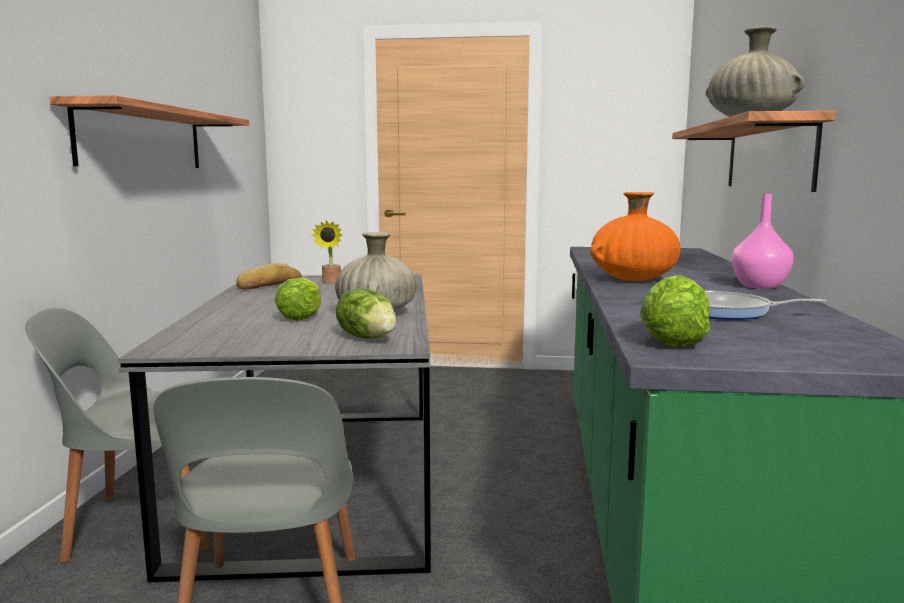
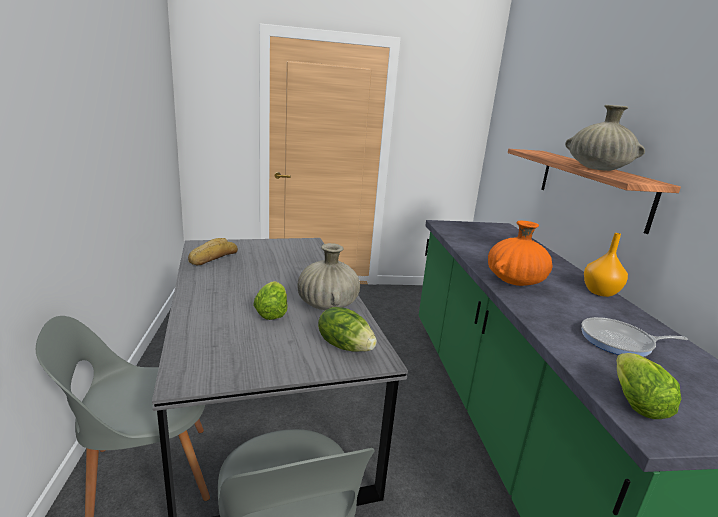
camera: 15 degrees left, 10 degrees up
shelf [50,95,249,168] -> none
potted plant [311,220,343,284] -> none
pink vase [732,194,794,289] -> orange vase [584,233,628,297]

